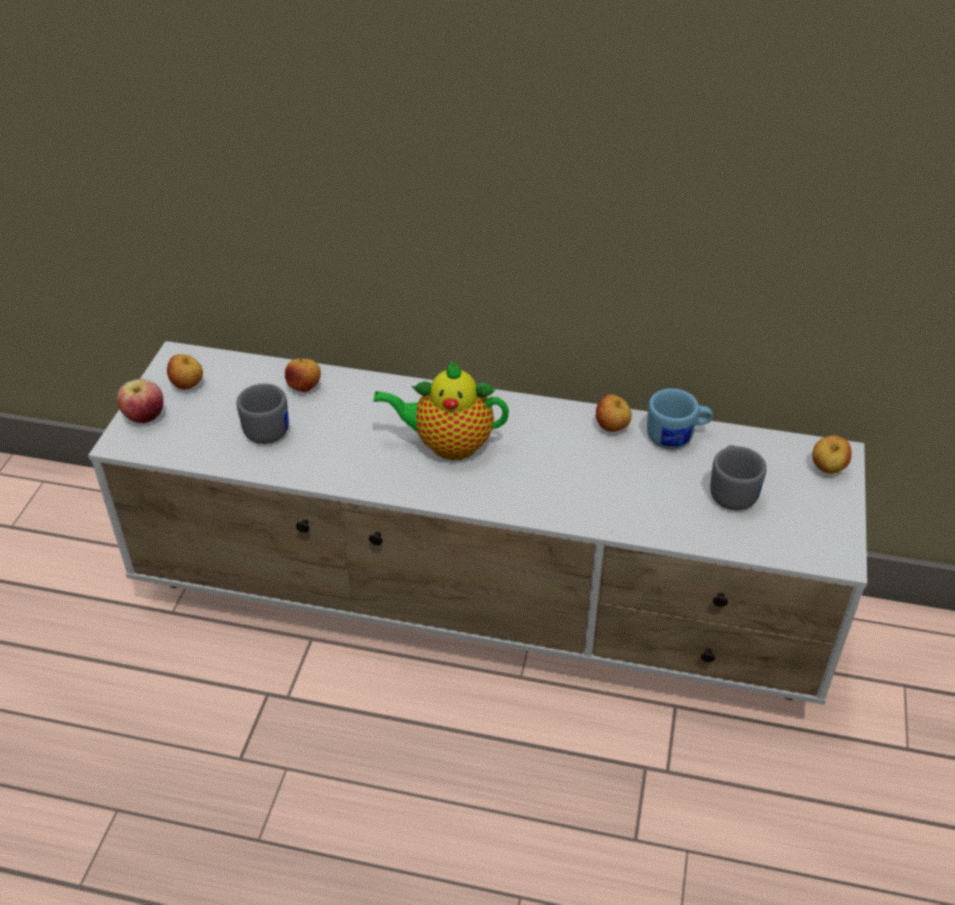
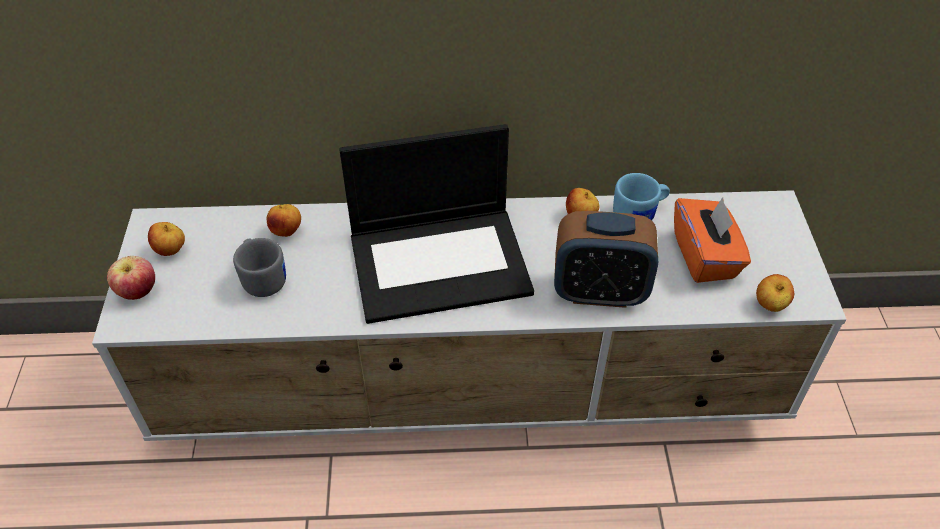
camera: 15 degrees left, 5 degrees up
teapot [373,361,509,460] -> laptop [339,124,534,324]
grey mug [710,445,767,510] -> orange tissue box [674,197,751,283]
apple [812,435,851,474] -> apple moved to [756,274,794,312]
none -> alarm clock [554,211,658,308]

